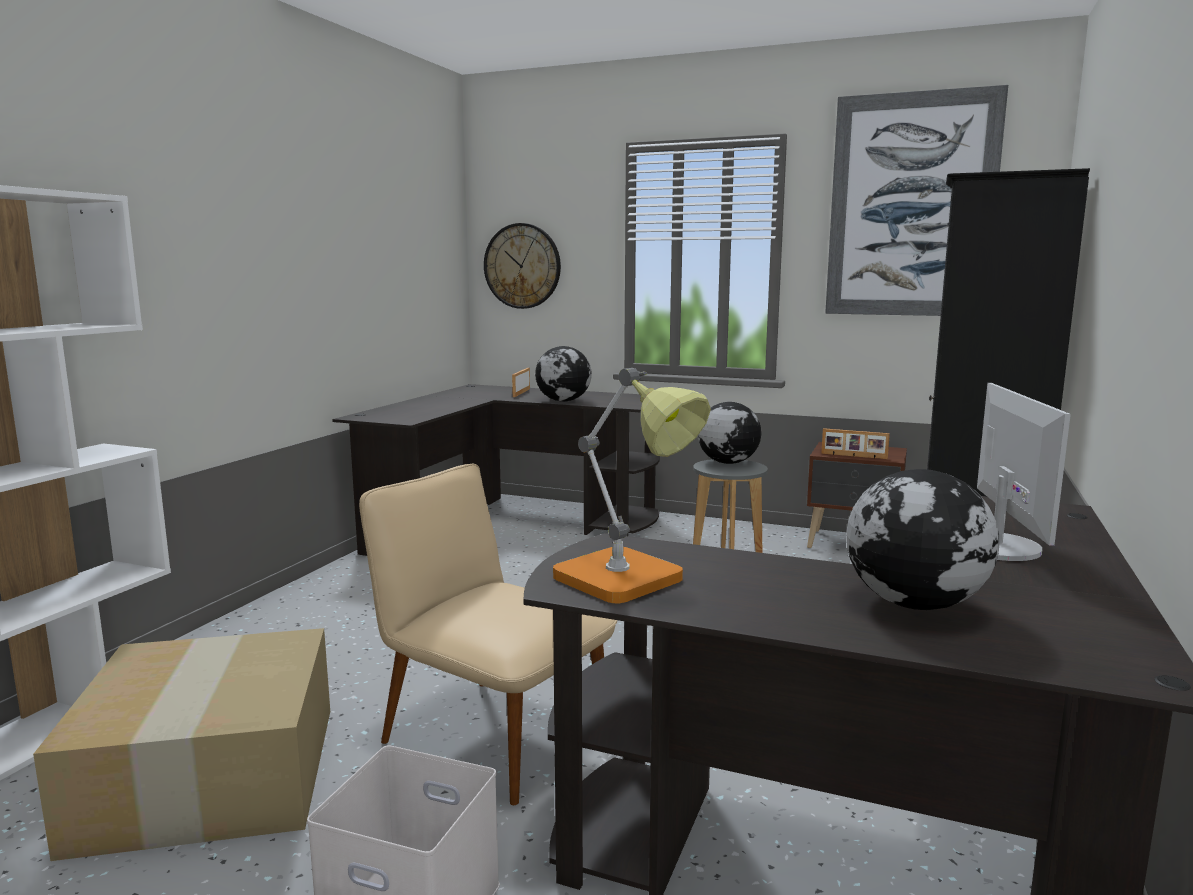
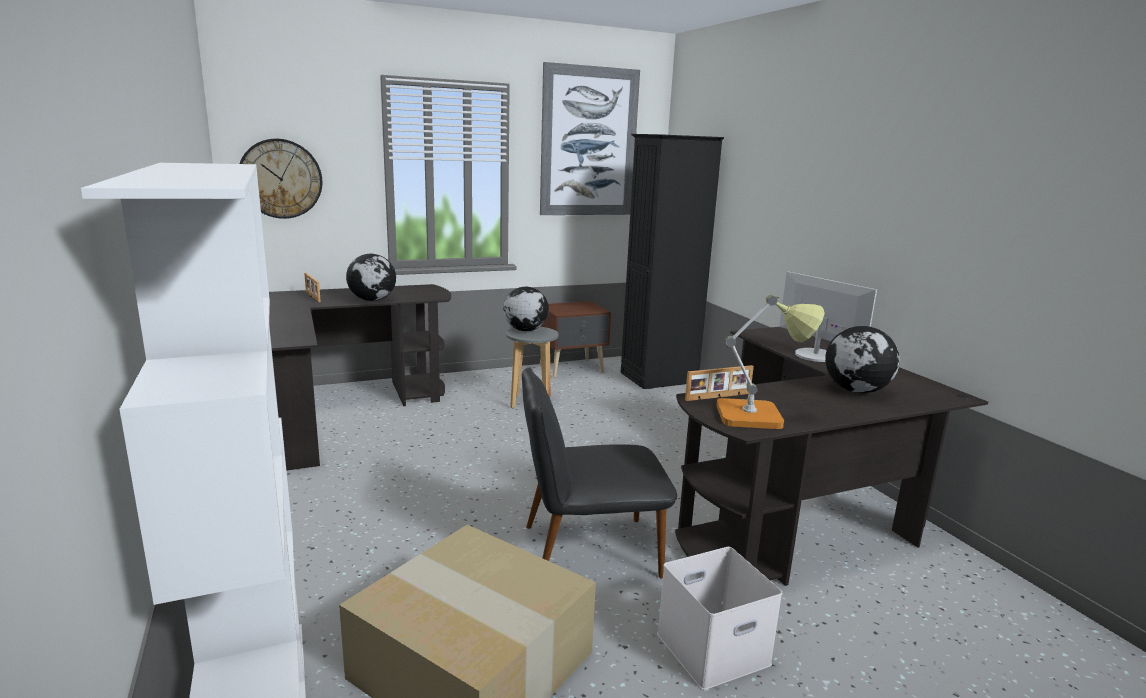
camera: 45 degrees left, 5 degrees up
beige chair [359,463,617,805] -> black chair [522,368,677,579]
picture frame [821,428,890,459] -> picture frame moved to [685,365,754,401]

